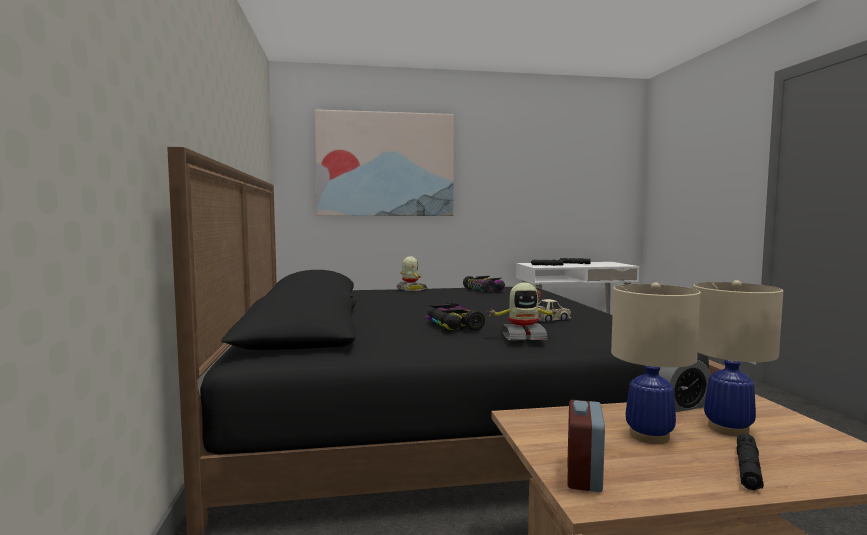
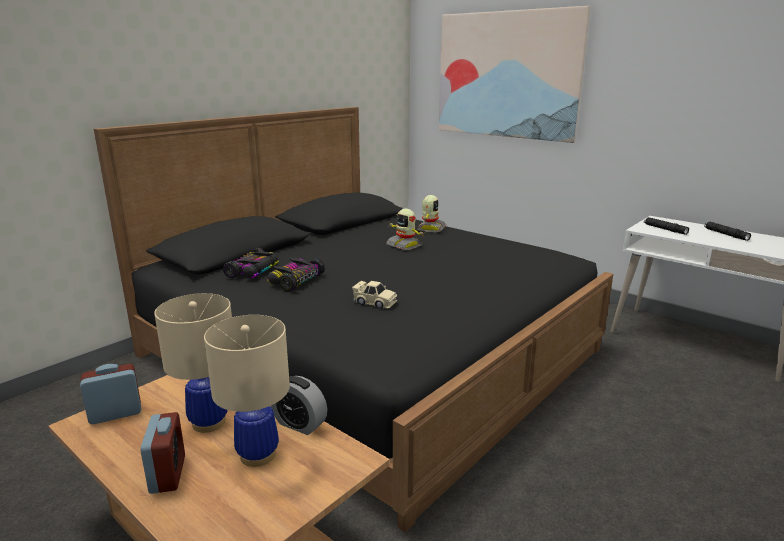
camera: 50 degrees right, 15 degrees up
toy car [463,276,505,293] -> toy car moved to [223,247,279,279]
toy robot [487,283,559,341] -> toy robot moved to [386,209,423,250]
black flashlight [736,433,764,491] -> alarm clock [140,412,185,494]

